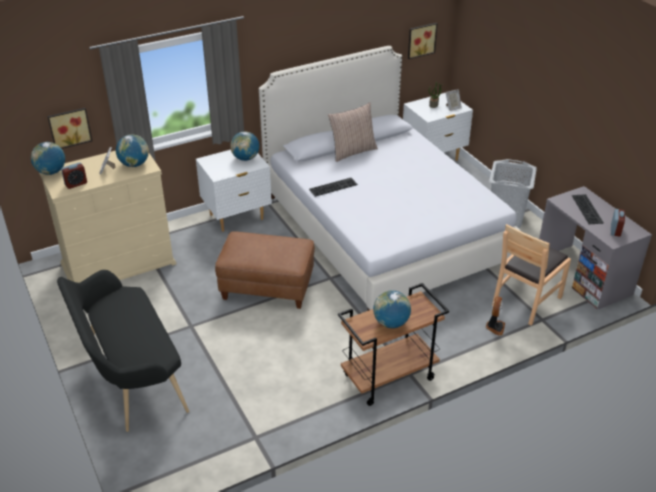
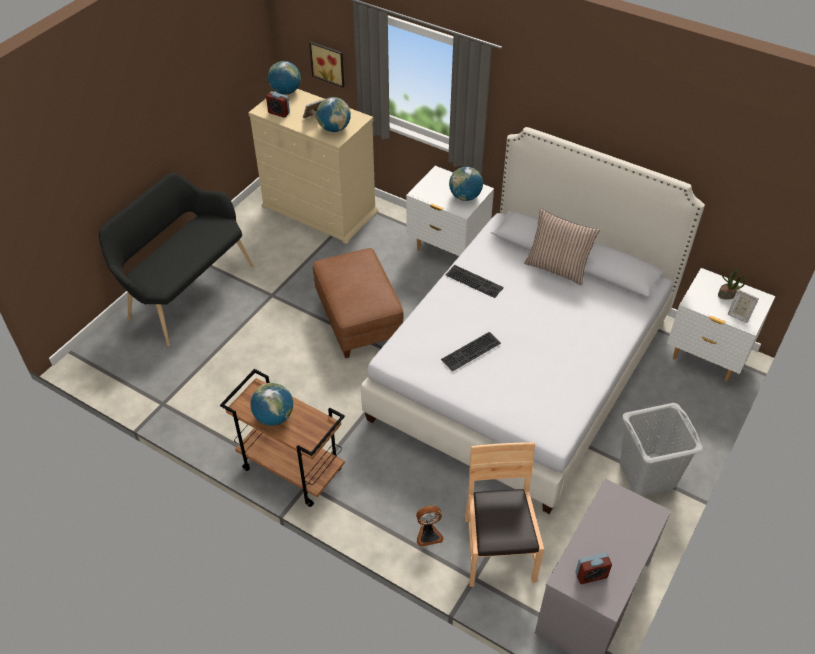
camera: 60 degrees right, 10 degrees up
picture [408,23,438,59] -> none
brown chair [492,224,571,325] -> brown chair turned 75 degrees clockwise [465,442,544,587]
keyboard [572,194,604,224] -> keyboard moved to [441,332,501,371]

